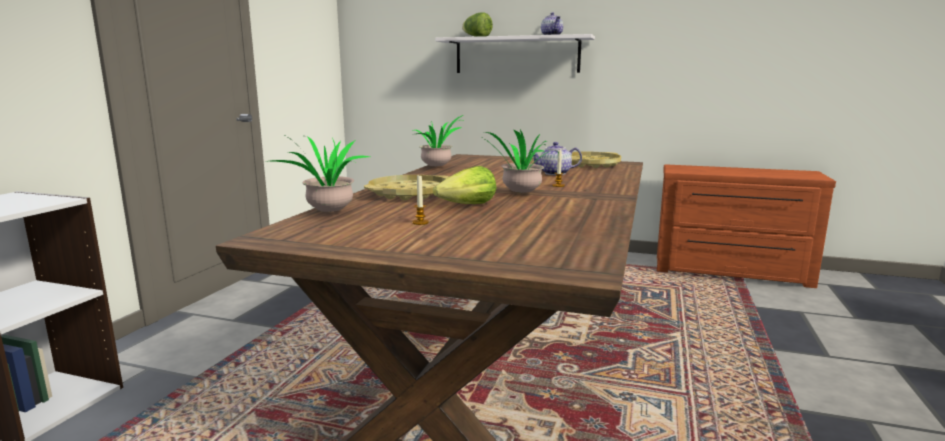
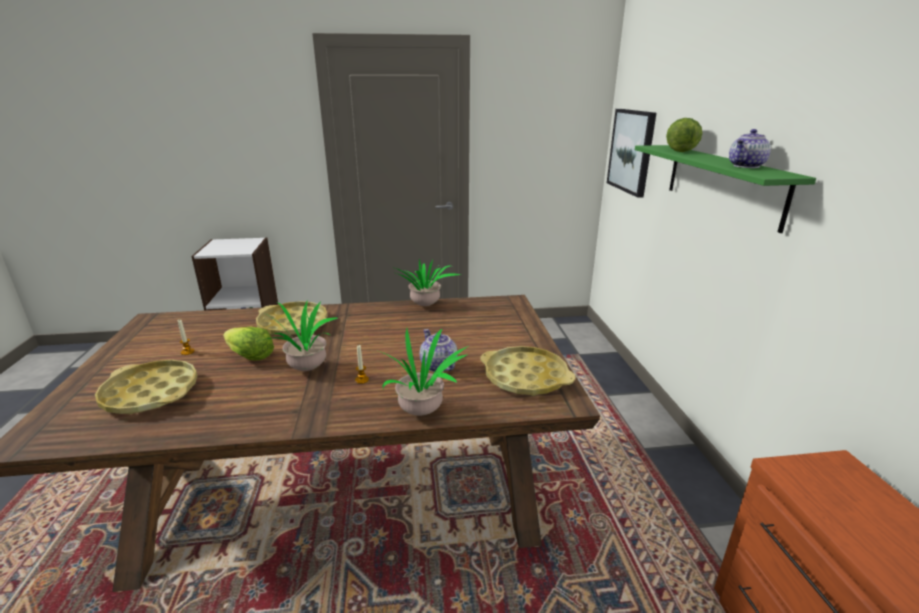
camera: 65 degrees right, 10 degrees up
potted plant [271,136,370,212] -> potted plant moved to [376,329,468,416]
white shelf [435,34,595,73] -> green shelf [635,145,816,233]
none -> yellow tray [95,360,197,414]
none -> picture [607,109,656,198]

